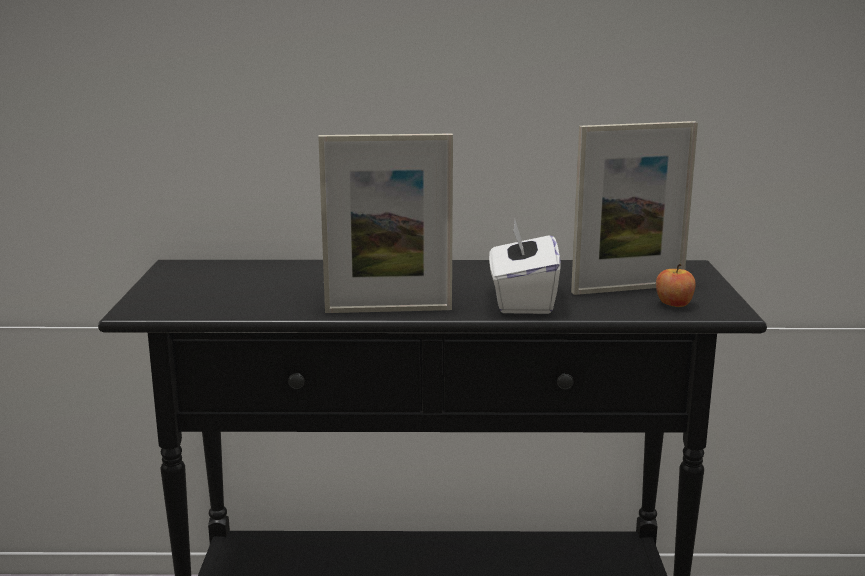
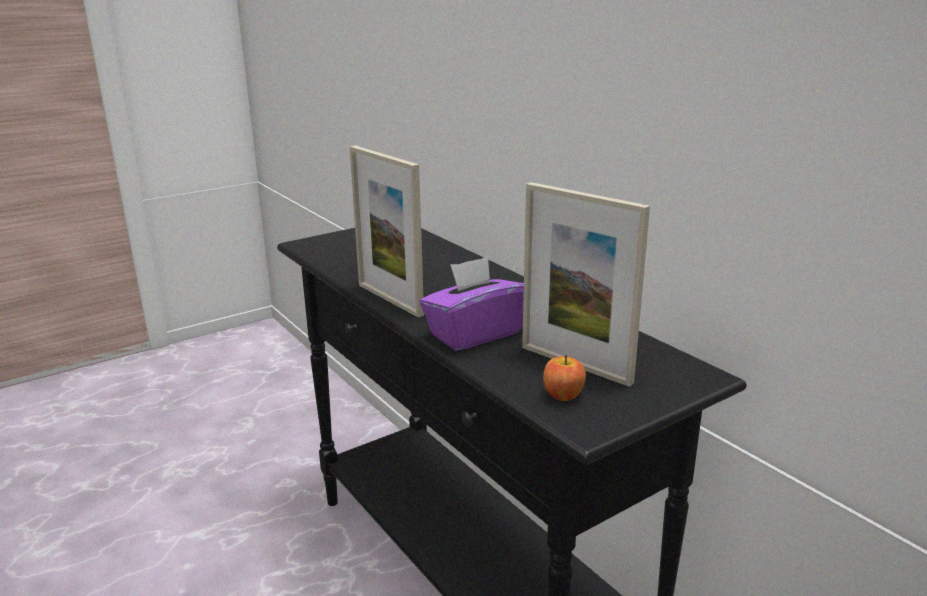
camera: 55 degrees right, 5 degrees up
white tissue box [489,219,561,314] -> purple tissue box [420,256,524,351]

